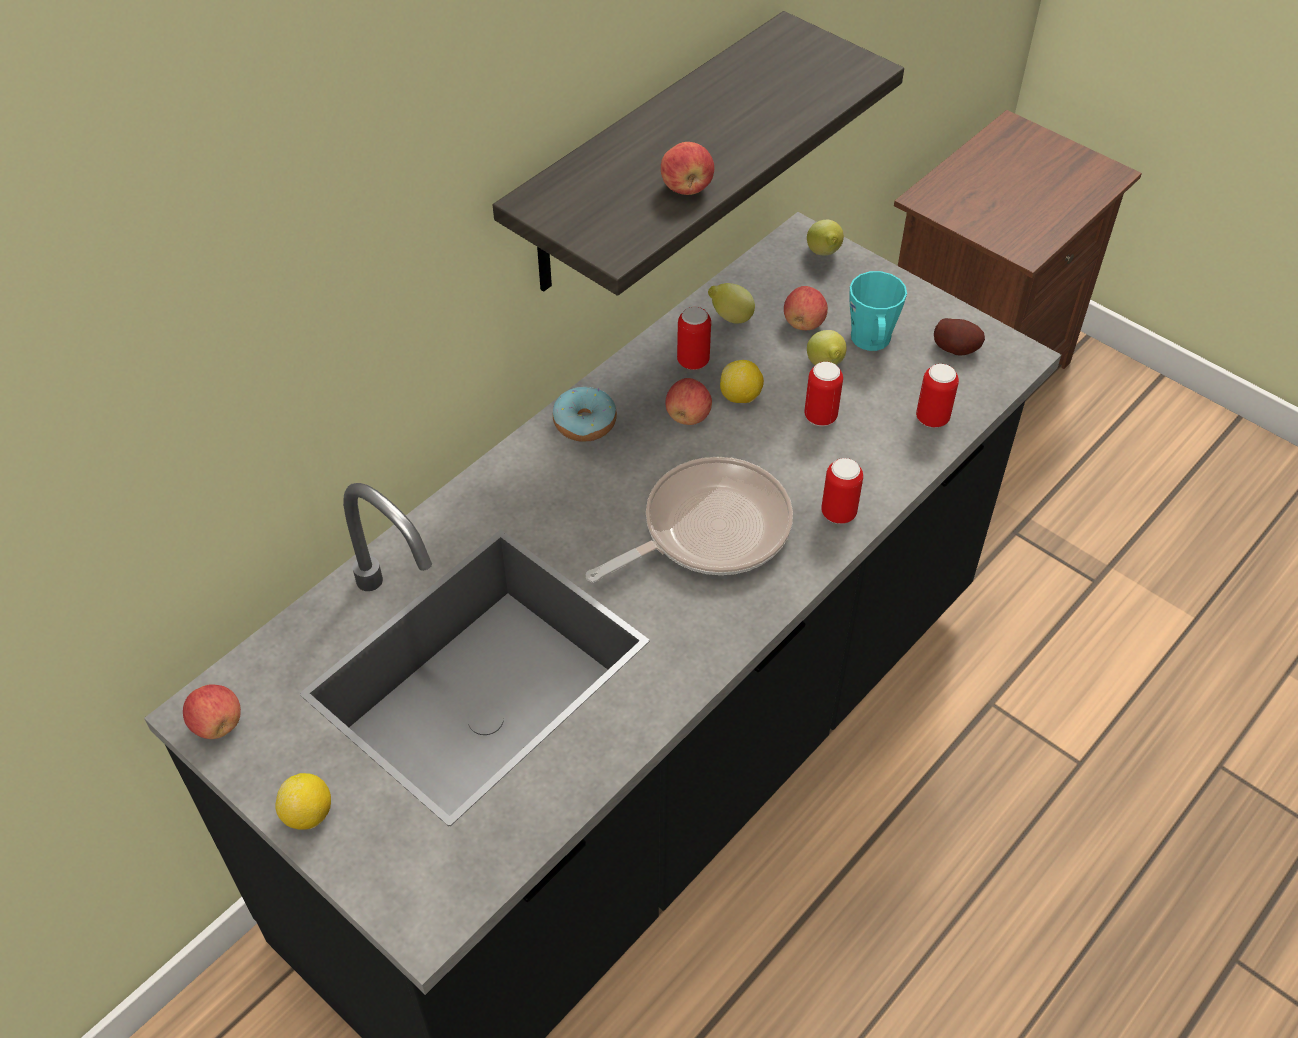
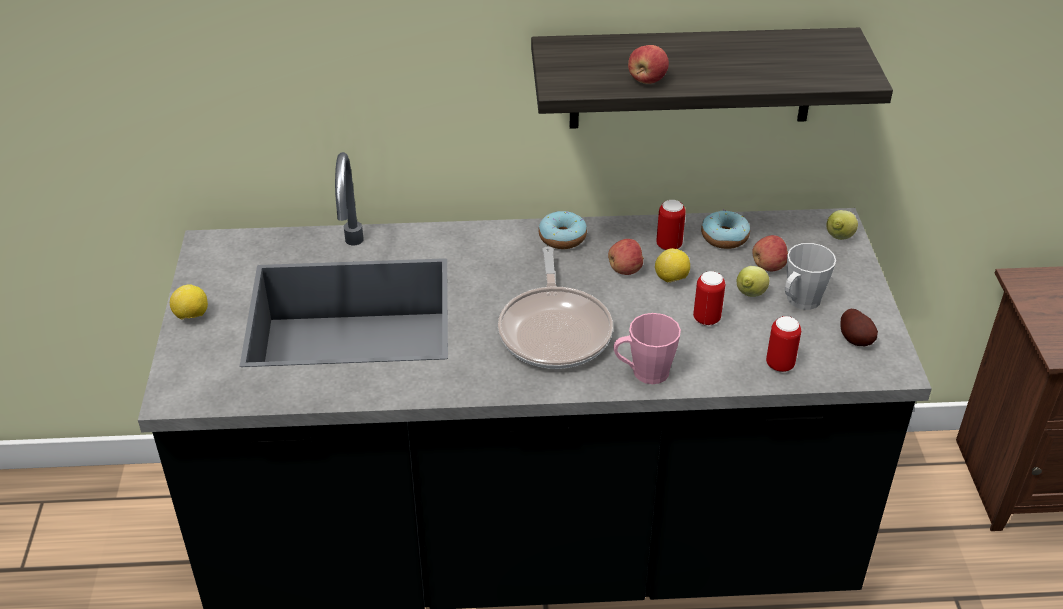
camera: 45 degrees right, 10 degrees down
apple [183,684,241,739] -> none
frying pan [586,457,793,583] -> frying pan turned 75 degrees clockwise [498,246,613,369]
lemon [708,283,755,324] -> donut [701,210,750,249]
can [821,458,863,524] -> pink mug [613,313,681,384]
turquoise mug [849,271,907,351] -> grey mug [785,243,836,310]

